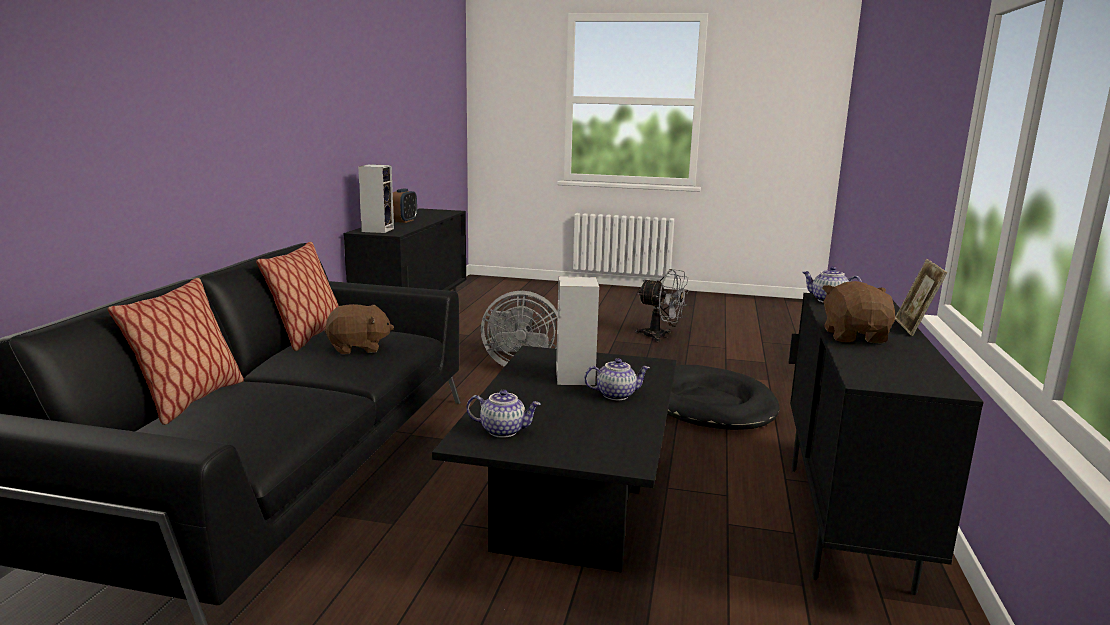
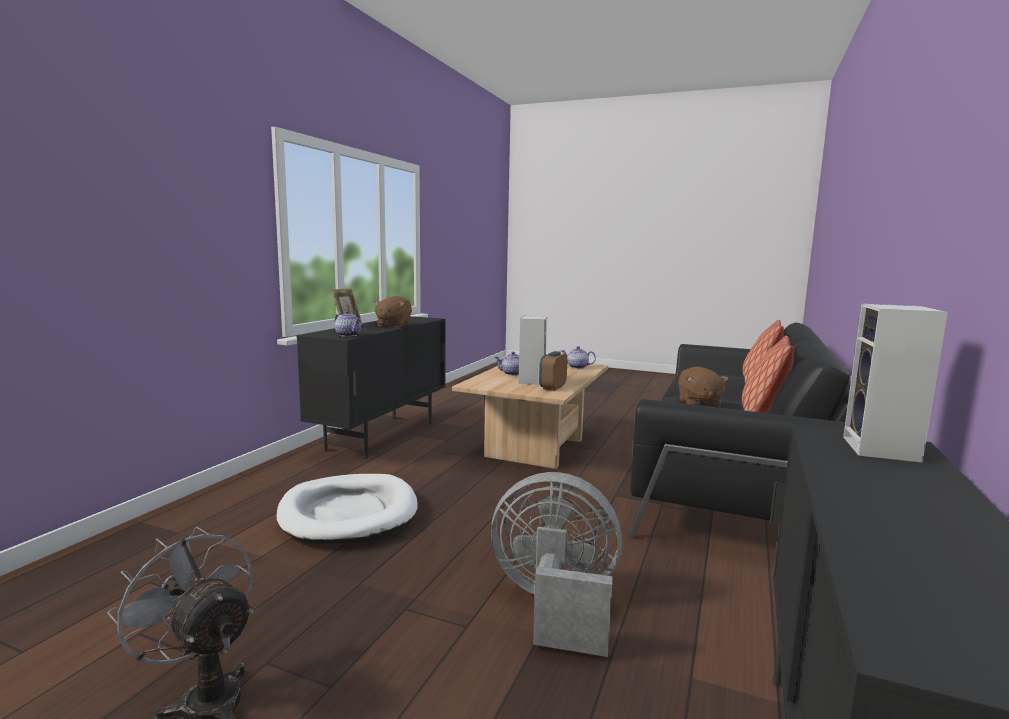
camera: 170 degrees left, 5 degrees down
brown plush toy [325,304,394,354] -> brown plush toy turned 90 degrees counterclockwise [678,366,728,407]
alarm clock [393,189,417,223] -> alarm clock moved to [539,351,567,391]
black coffee table [432,346,676,572] -> beige coffee table [452,364,608,469]
black dog bed [667,365,780,430] -> white dog bed [276,474,418,544]

